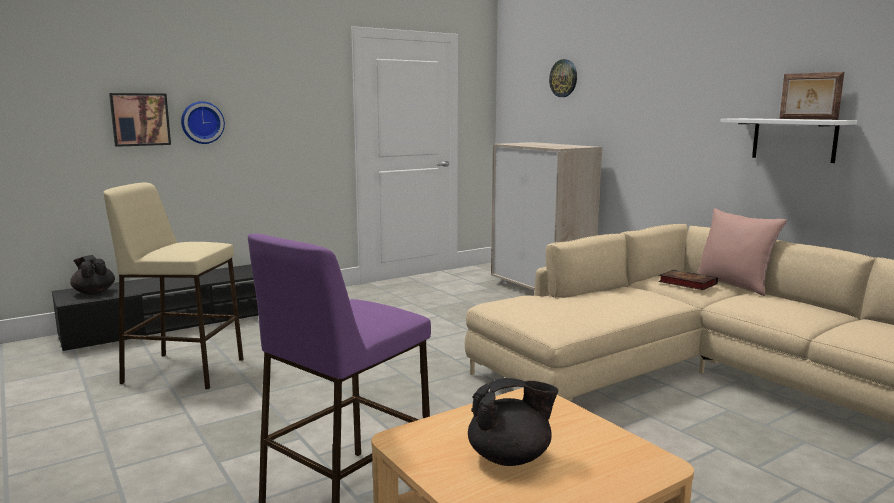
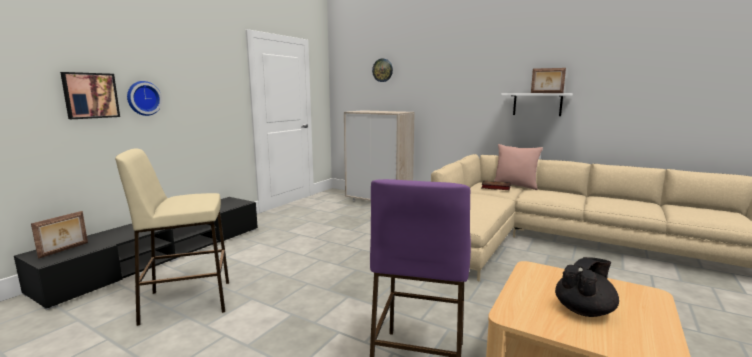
camera: 25 degrees left, 0 degrees up
black teapot [70,255,115,295] -> picture frame [31,211,88,259]

